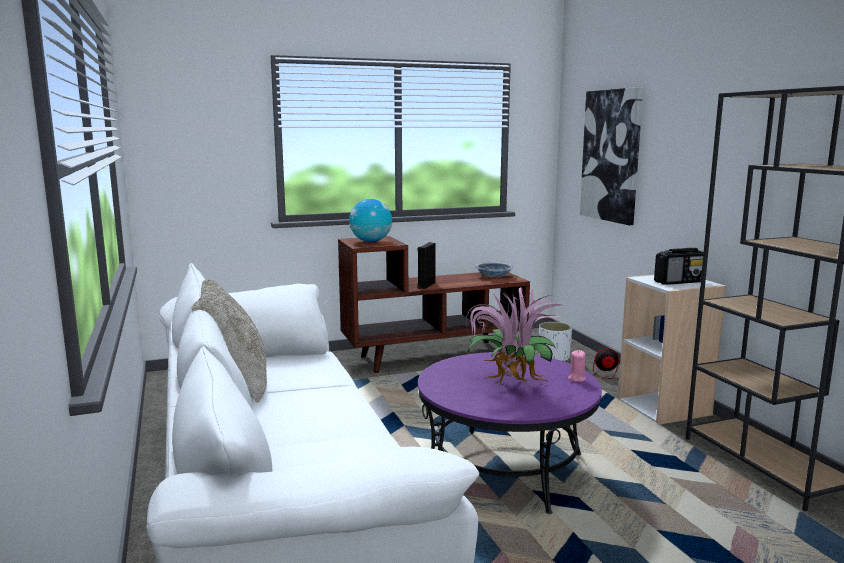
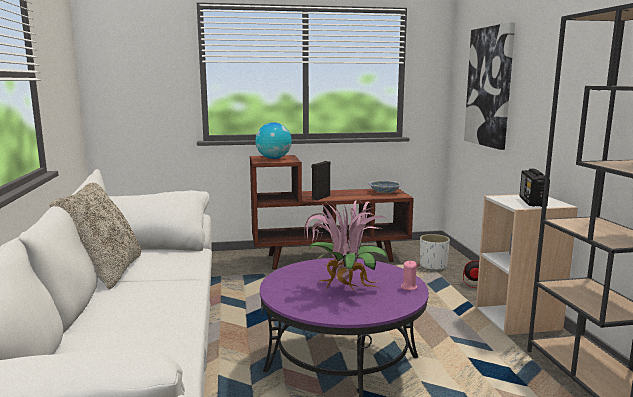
camera: 10 degrees right, 0 degrees up
radio [654,248,704,285] -> radio turned 105 degrees clockwise [520,168,550,207]

